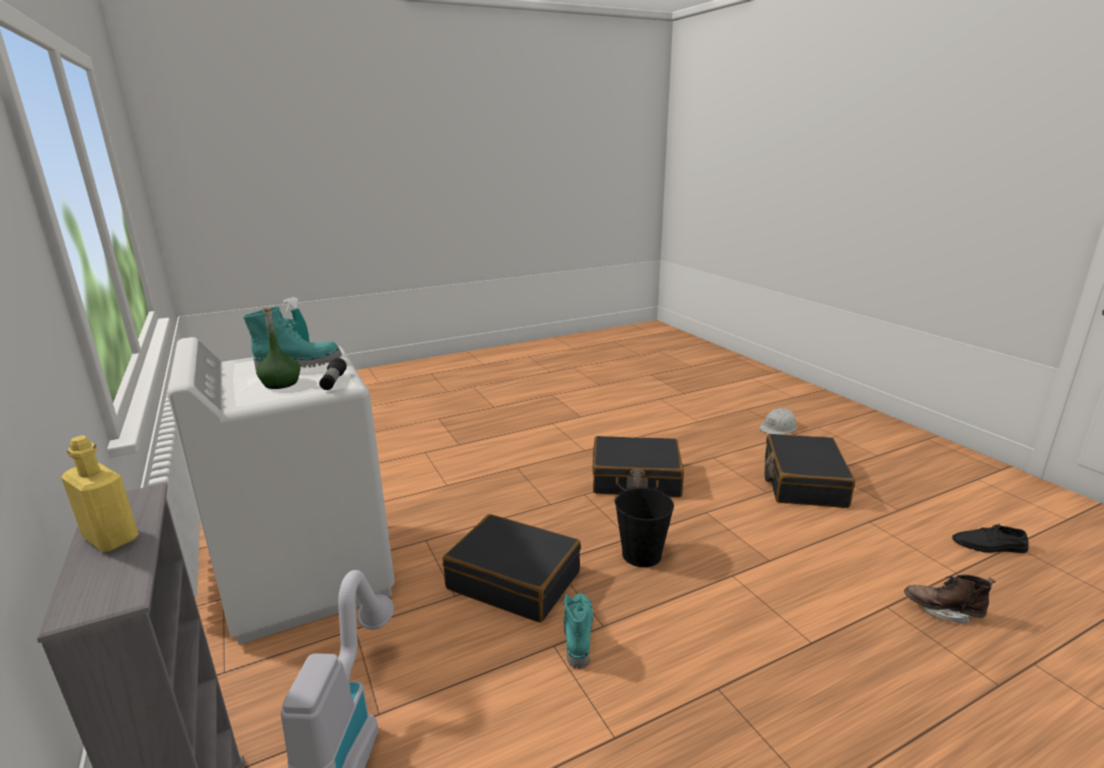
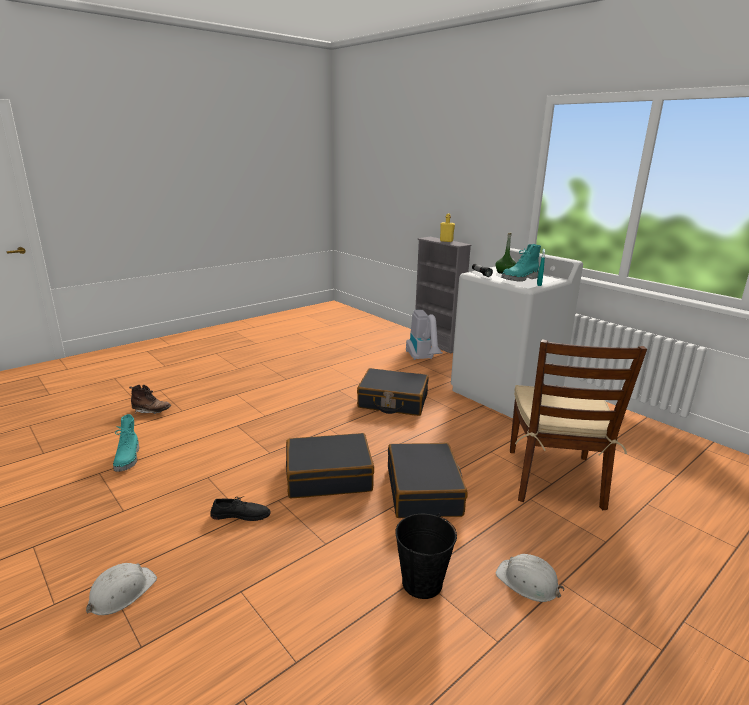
camera: 165 degrees right, 0 degrees up
turquoise boot [563,593,593,669] -> turquoise boot moved to [113,414,139,472]
black bucket [615,487,674,567] -> black bucket moved to [395,514,457,599]
black suitcase [765,434,855,508] -> black suitcase moved to [388,442,467,518]
black shoe [952,524,1029,553] -> black shoe moved to [210,496,271,521]
none -> white hard hat [496,554,565,602]
none -> brown chair [510,339,647,510]

